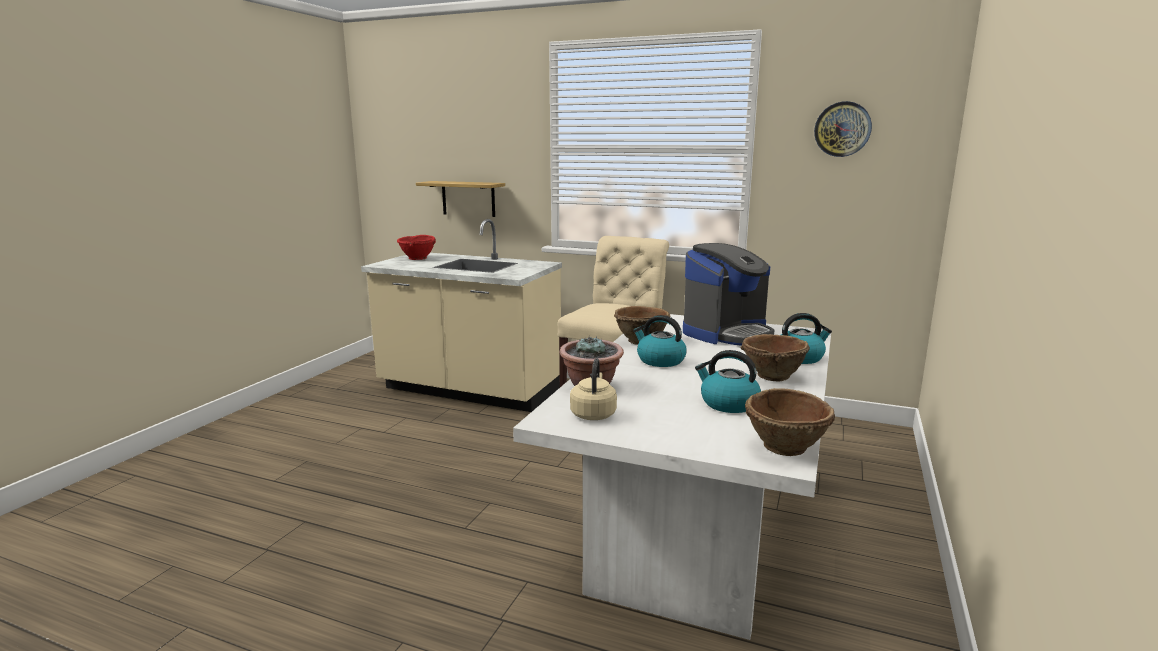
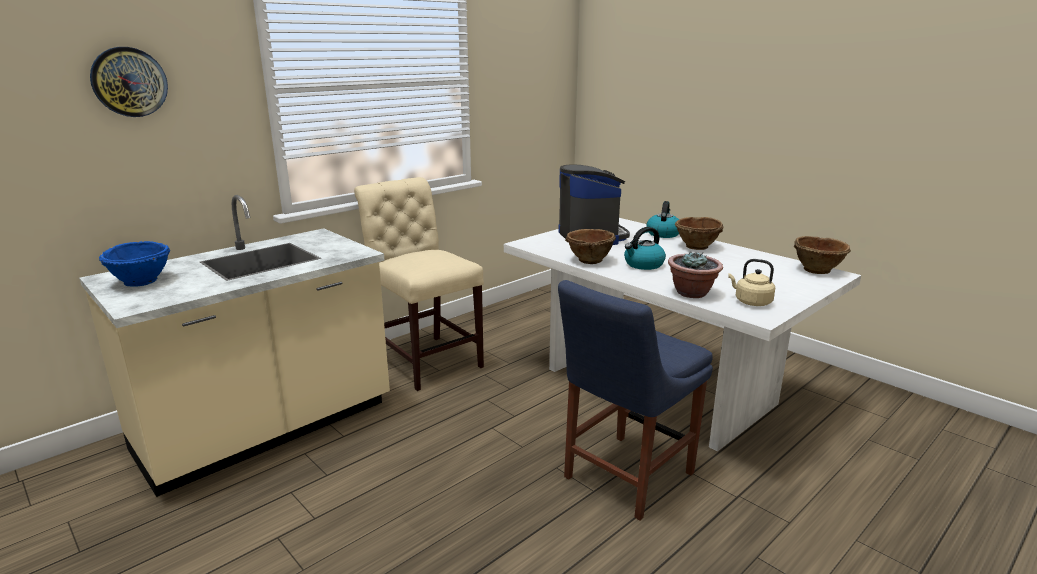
camera: 65 degrees left, 5 degrees up
red bowl [397,235,436,260] -> blue bowl [99,241,170,287]
shelf [416,181,505,217] -> none
kettle [695,350,761,413] -> none
wall clock [814,101,872,157] -> wall clock moved to [90,47,168,117]
none -> blue chair [558,280,713,520]

